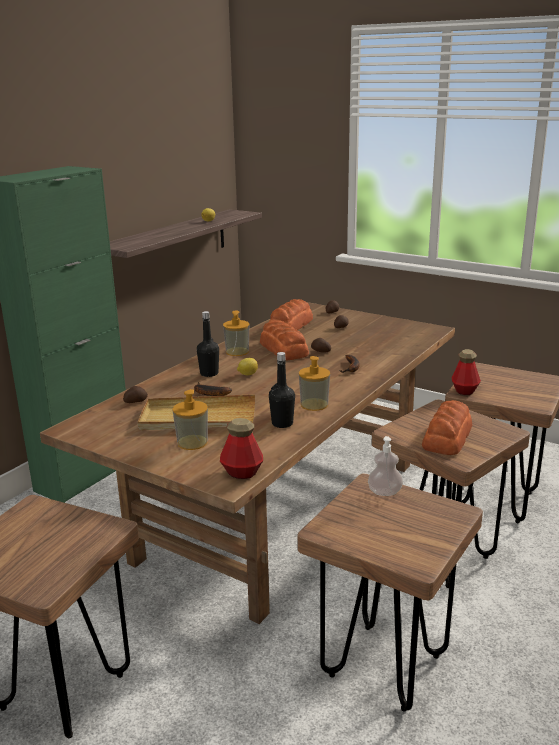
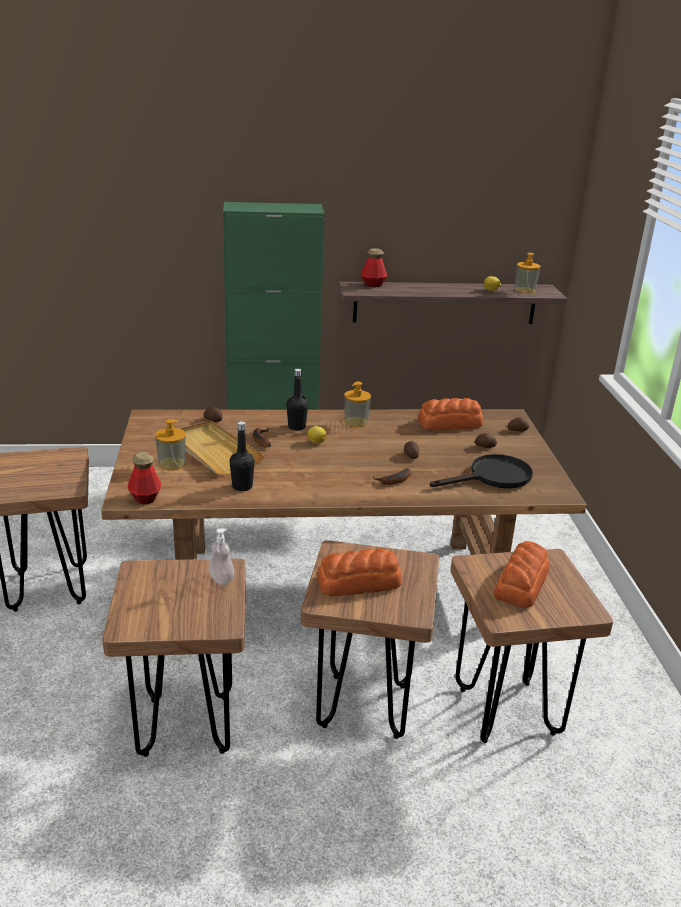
camera: 50 degrees right, 5 degrees up
bread [260,320,309,360] -> bread moved to [494,541,549,608]
soap dispenser [299,356,330,411] -> soap dispenser moved to [515,253,541,294]
bottle [452,349,481,395] -> bottle moved to [361,248,387,287]
none -> black frying pan [430,454,533,488]

